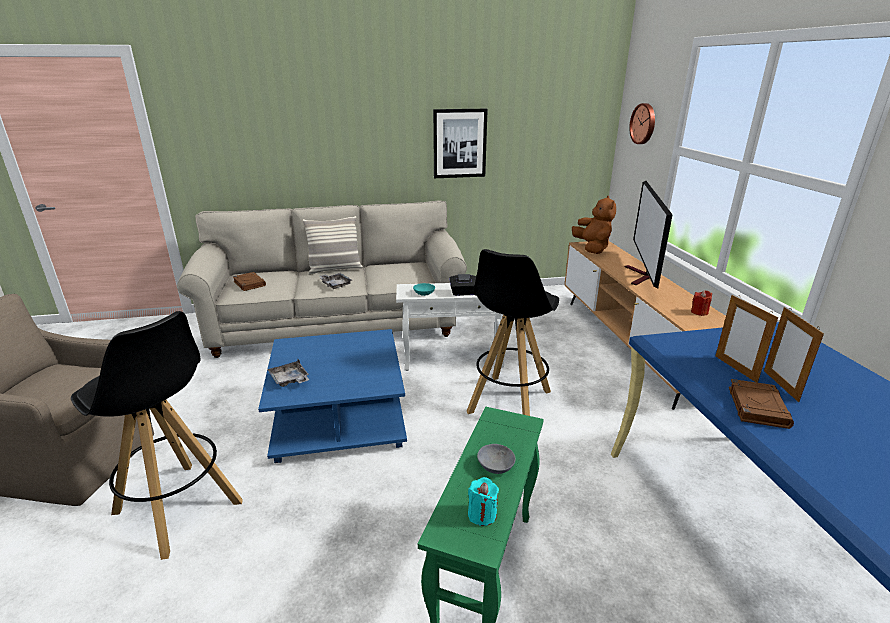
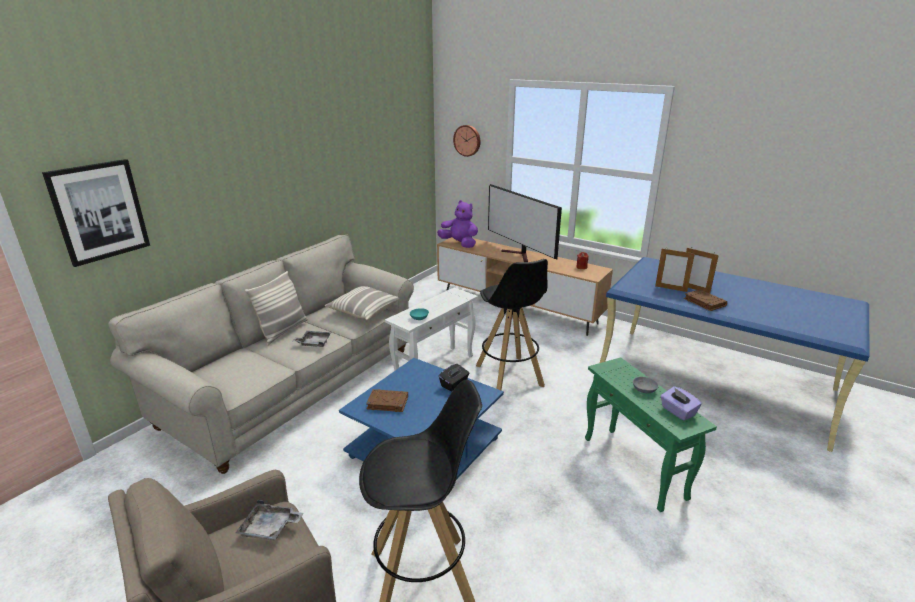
camera: 45 degrees left, 0 degrees up
brown book [233,272,266,291] -> brown book moved to [366,389,408,412]
grey tray [267,359,309,387] -> grey tray moved to [236,500,303,540]
picture [433,109,488,178] -> picture moved to [42,159,150,267]
black tissue box [449,274,476,296] -> black tissue box moved to [439,364,470,392]
turquoise candle [468,477,499,526] -> purple tissue box [660,386,702,421]
brown plush toy [572,196,616,254] -> purple plush toy [437,200,478,248]
none -> pillow [325,286,400,320]

